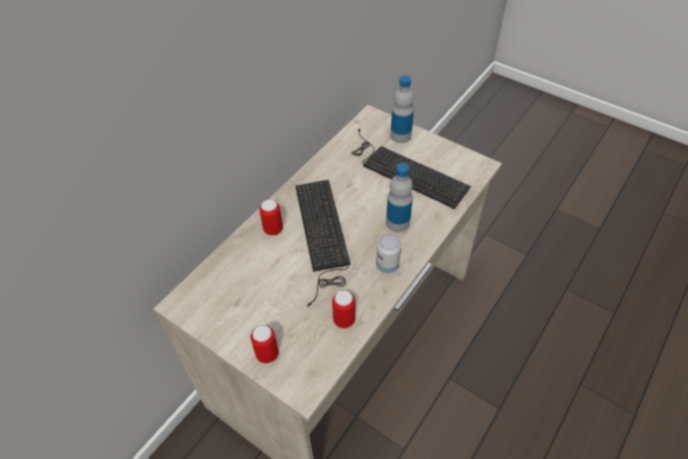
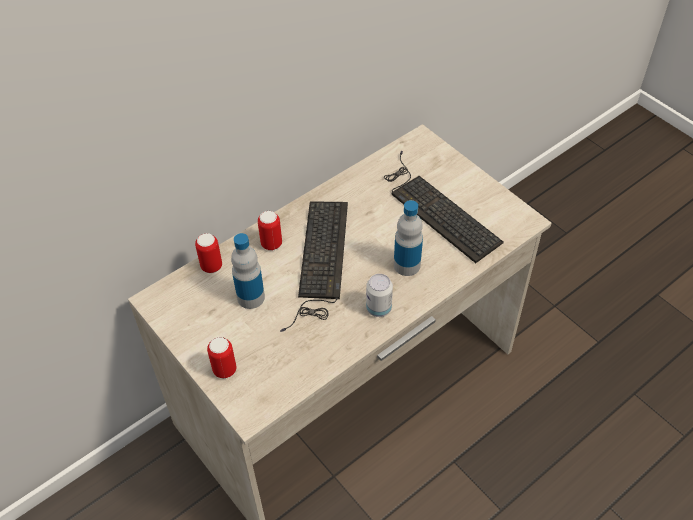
camera: 15 degrees right, 0 degrees up
can [332,290,355,328] -> can moved to [195,233,222,273]
bottle [390,75,414,143] -> bottle moved to [231,233,265,309]

